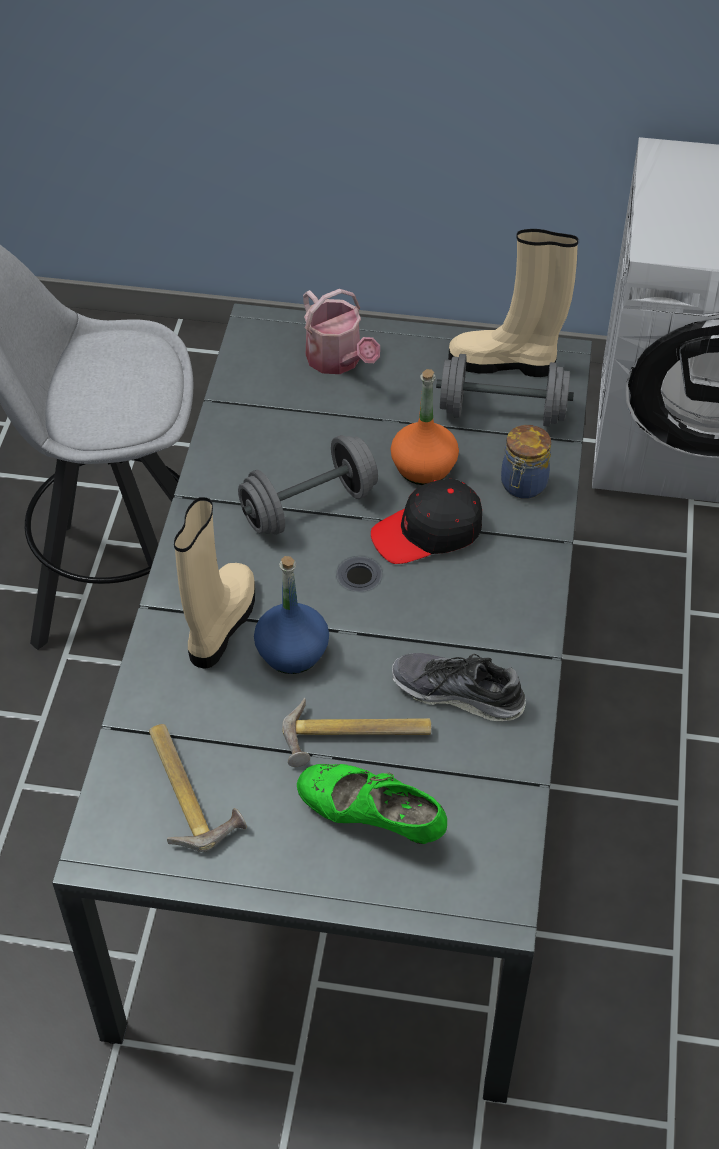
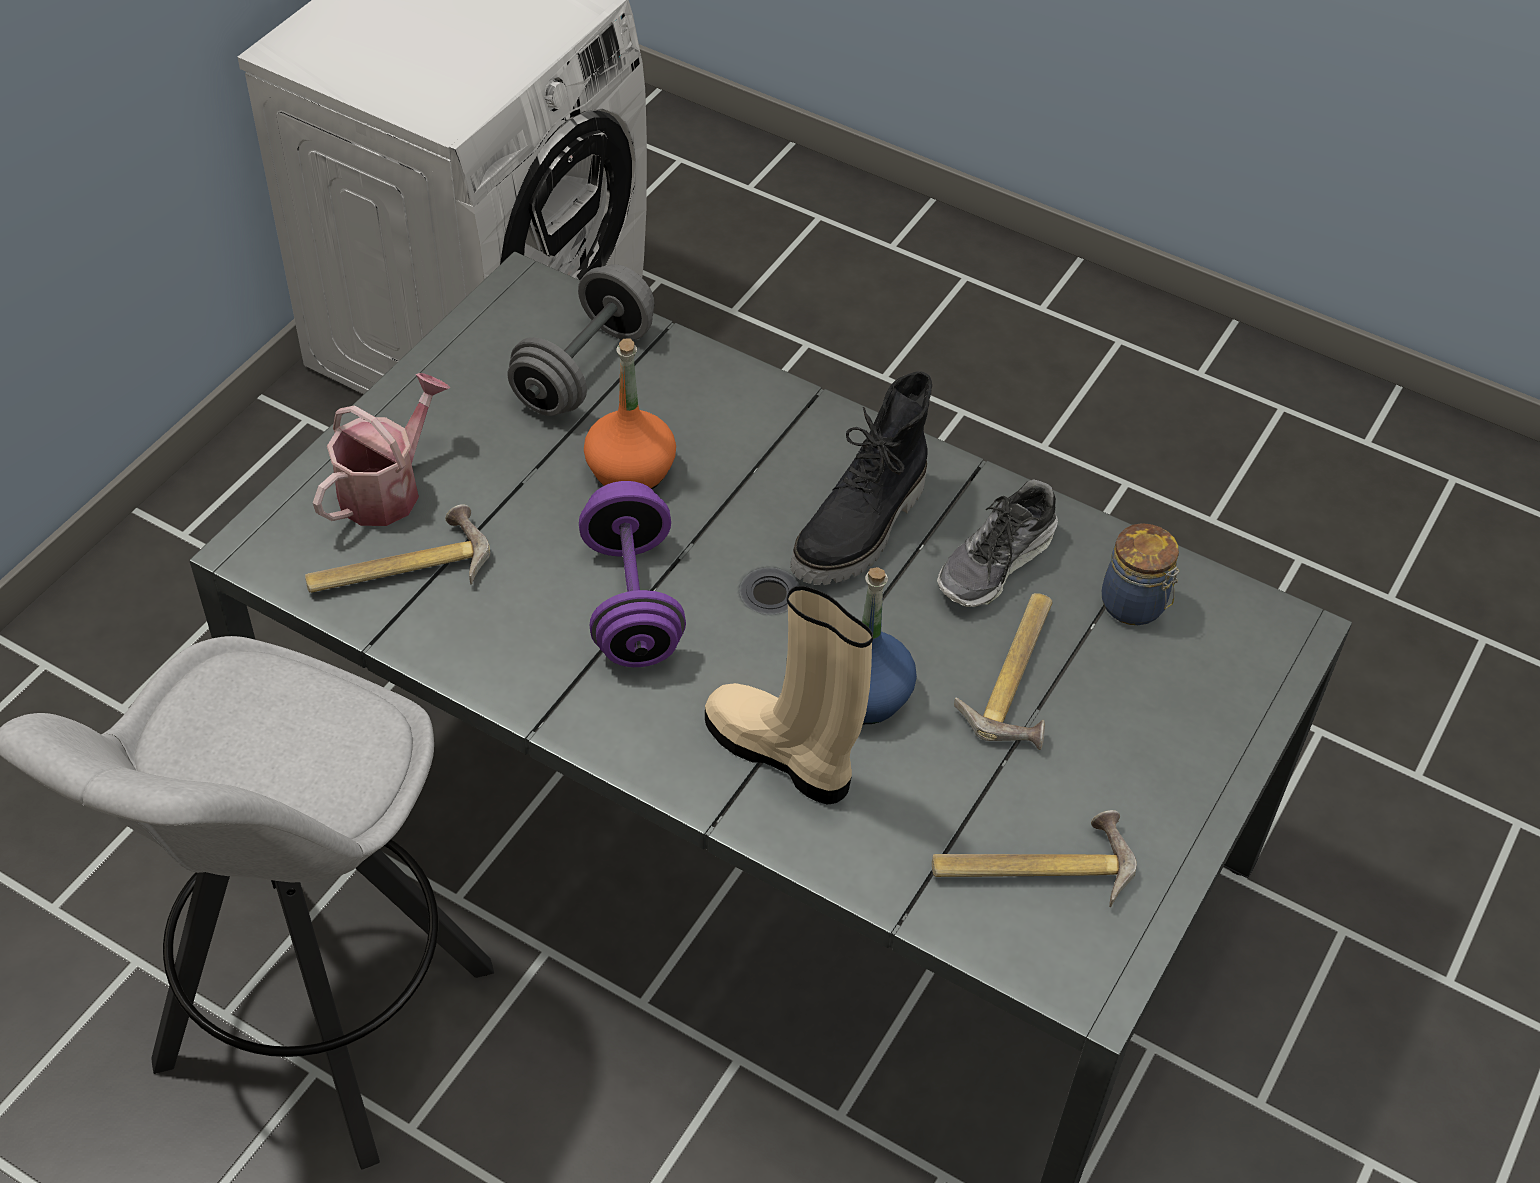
camera: 70 degrees left, 0 degrees up
grey dumbbell [238,435,378,535] -> purple dumbbell [579,481,686,667]
green shoe [297,764,447,844] -> none
watering can [303,289,380,374] -> watering can turned 45 degrees counterclockwise [313,373,451,526]
black cap [371,479,482,564] -> none
beige boot [448,229,578,377] -> none
jar [501,425,551,499] -> jar moved to [1102,523,1180,625]
none -> hammer [305,504,490,593]
none -> black boot [790,372,932,585]

